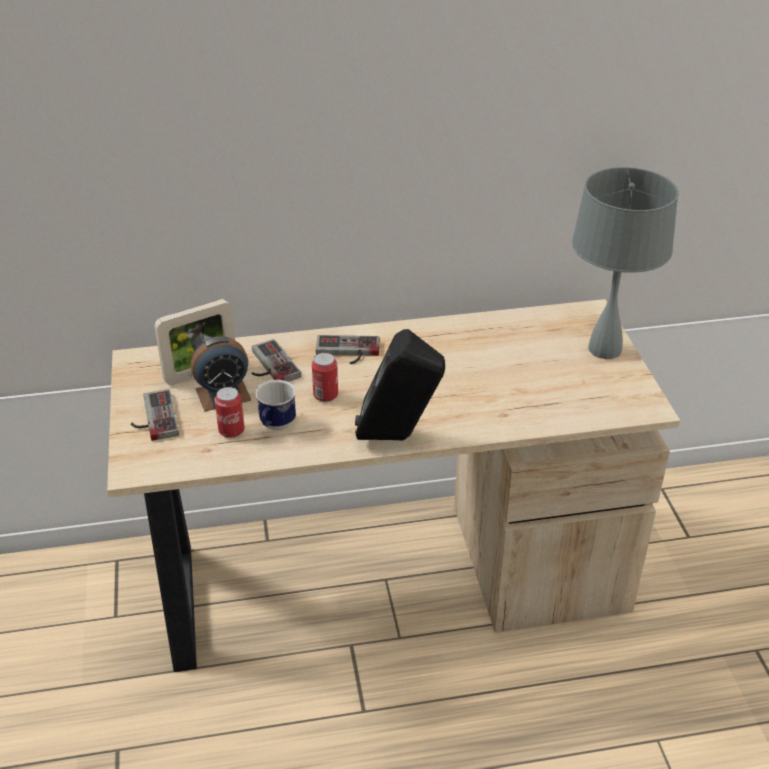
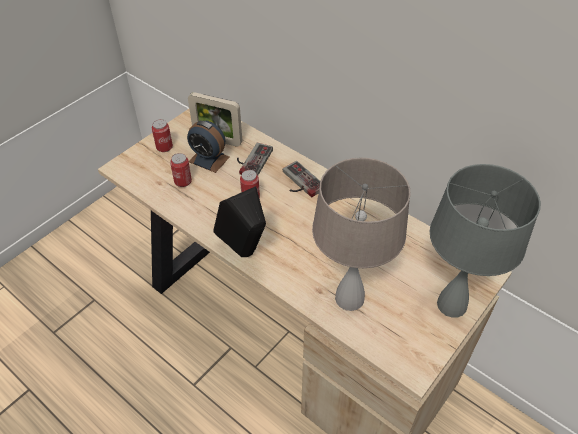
camera: 50 degrees right, 10 degrees up
game controller [131,389,179,441] -> can [152,119,173,152]
mug [256,380,296,430] -> none
none -> beige table lamp [312,158,411,311]

